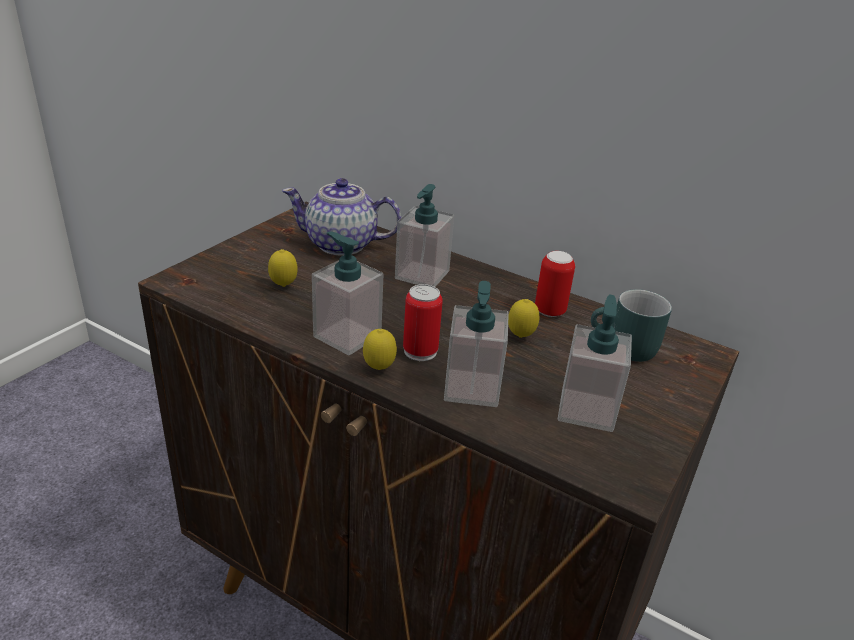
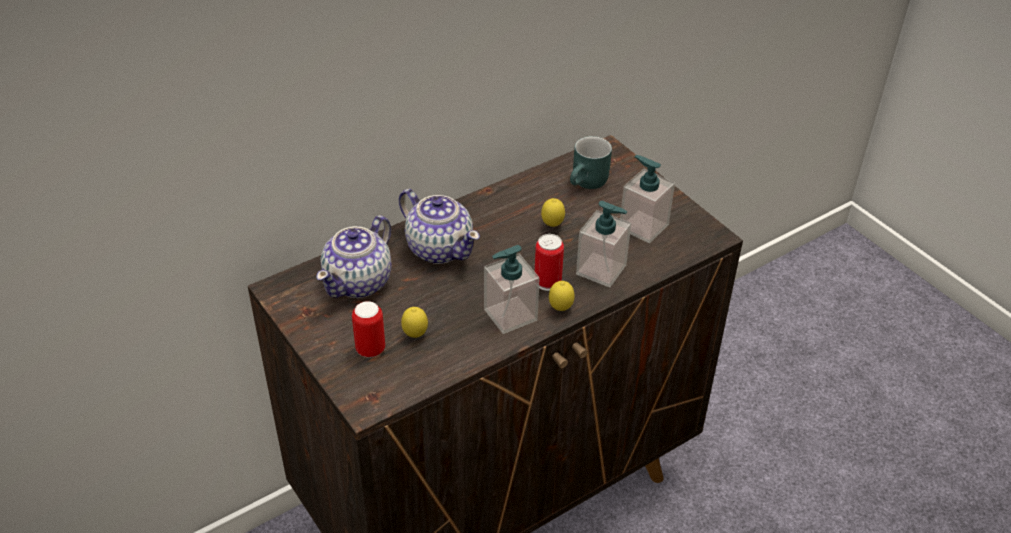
camera: 65 degrees left, 10 degrees up
soap dispenser [395,184,454,287] -> teapot [399,189,480,264]
can [535,251,575,317] -> can moved to [352,301,385,358]

